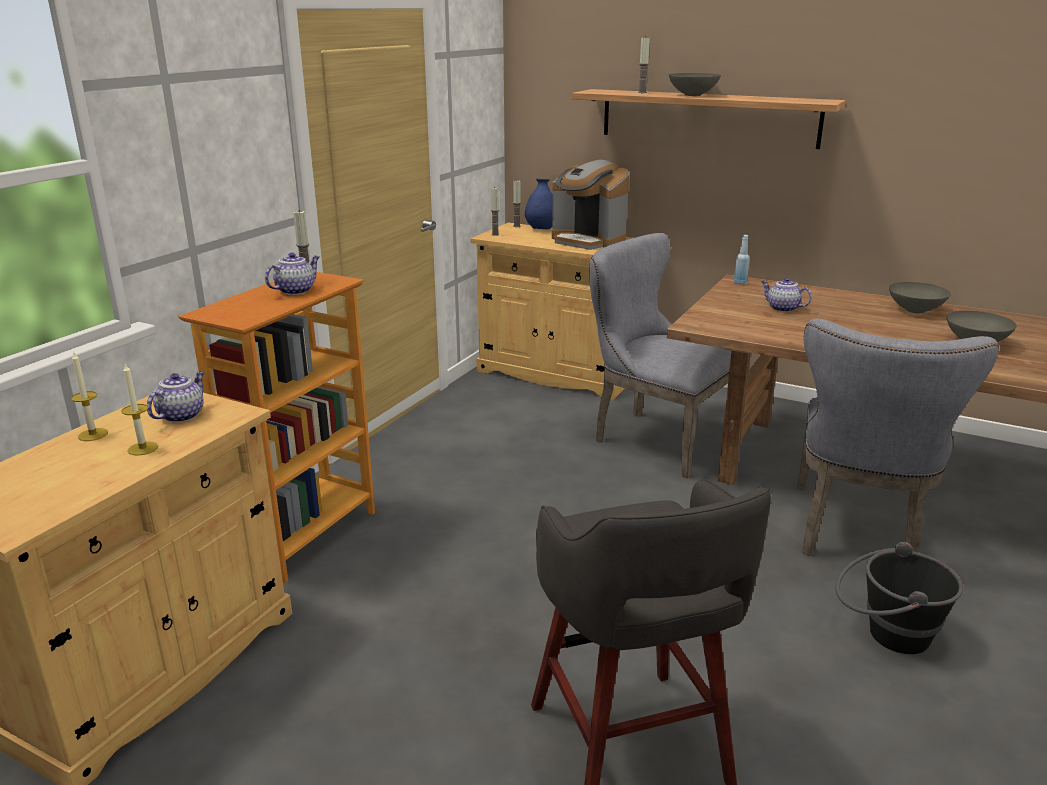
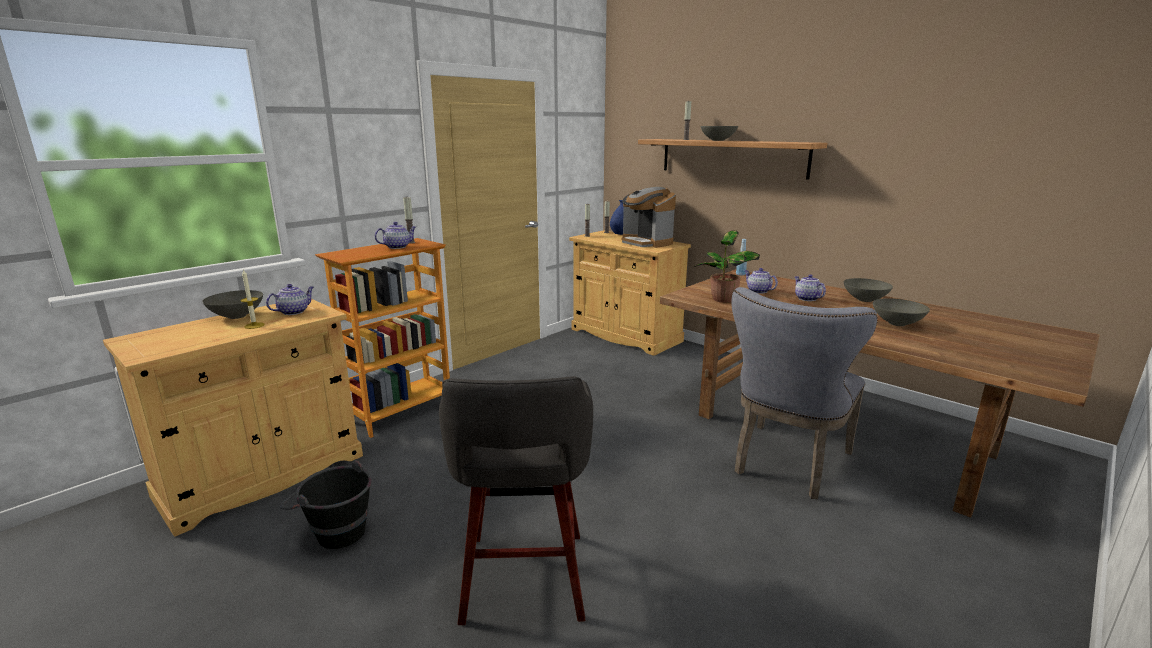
camera: 15 degrees right, 5 degrees down
candle [71,353,108,441] -> grey bowl [202,290,263,319]
grey chair [589,233,731,478] -> none
black bucket [835,542,963,654] -> black bucket moved to [280,460,372,549]
none -> potted plant [694,230,760,303]
none -> teapot [794,275,826,301]

